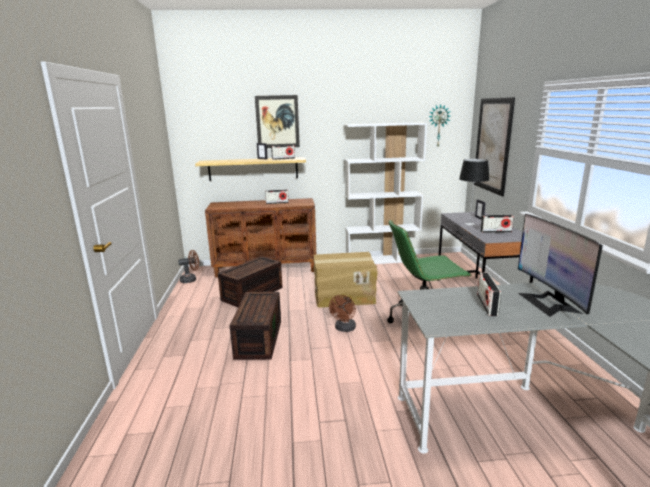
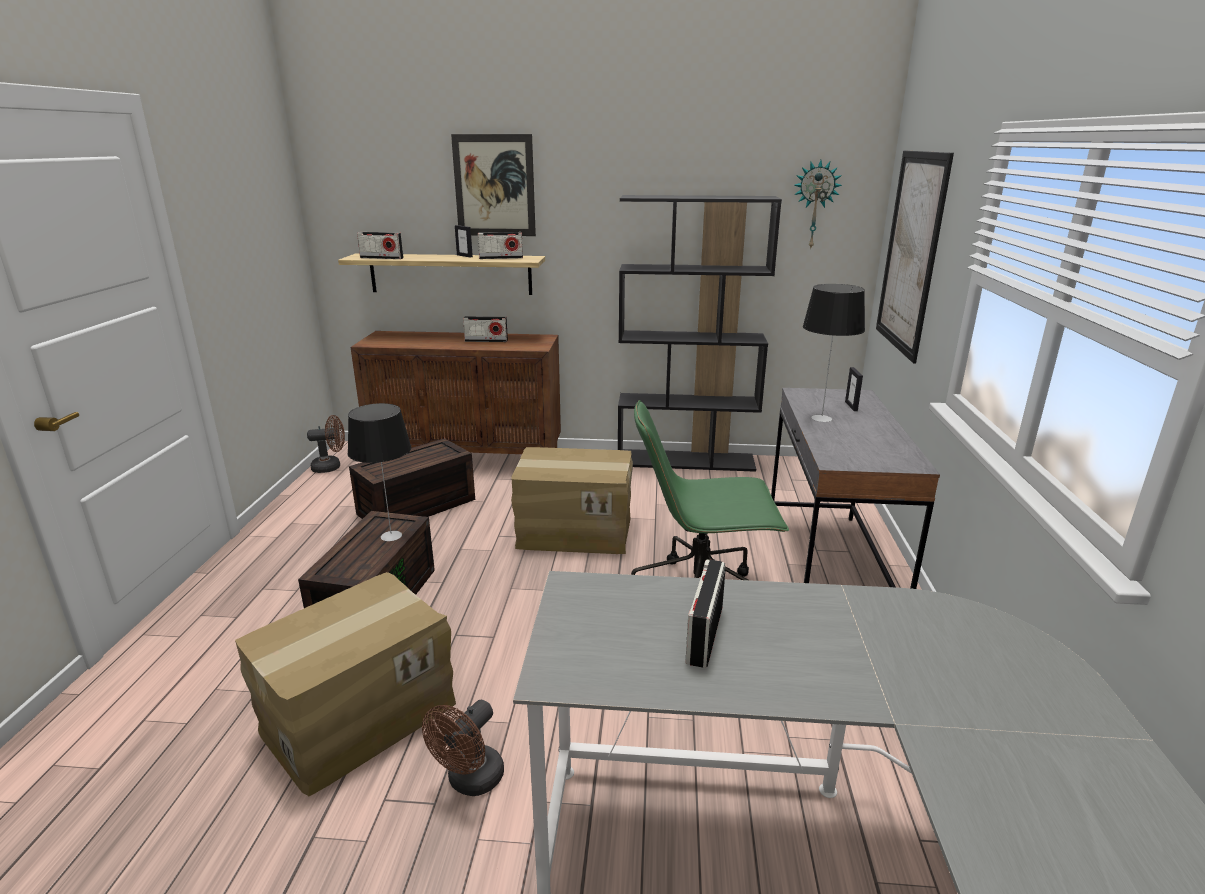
camera: 10 degrees right, 5 degrees up
brown fan [329,295,356,332] -> brown fan moved to [422,700,504,796]
white bookcase [345,122,427,264] -> black bookcase [618,195,782,472]
radio [481,215,514,233] -> radio moved to [357,232,404,259]
monitor [518,214,603,317] -> none
none -> cardboard box [235,572,456,796]
none -> table lamp [348,403,411,541]

